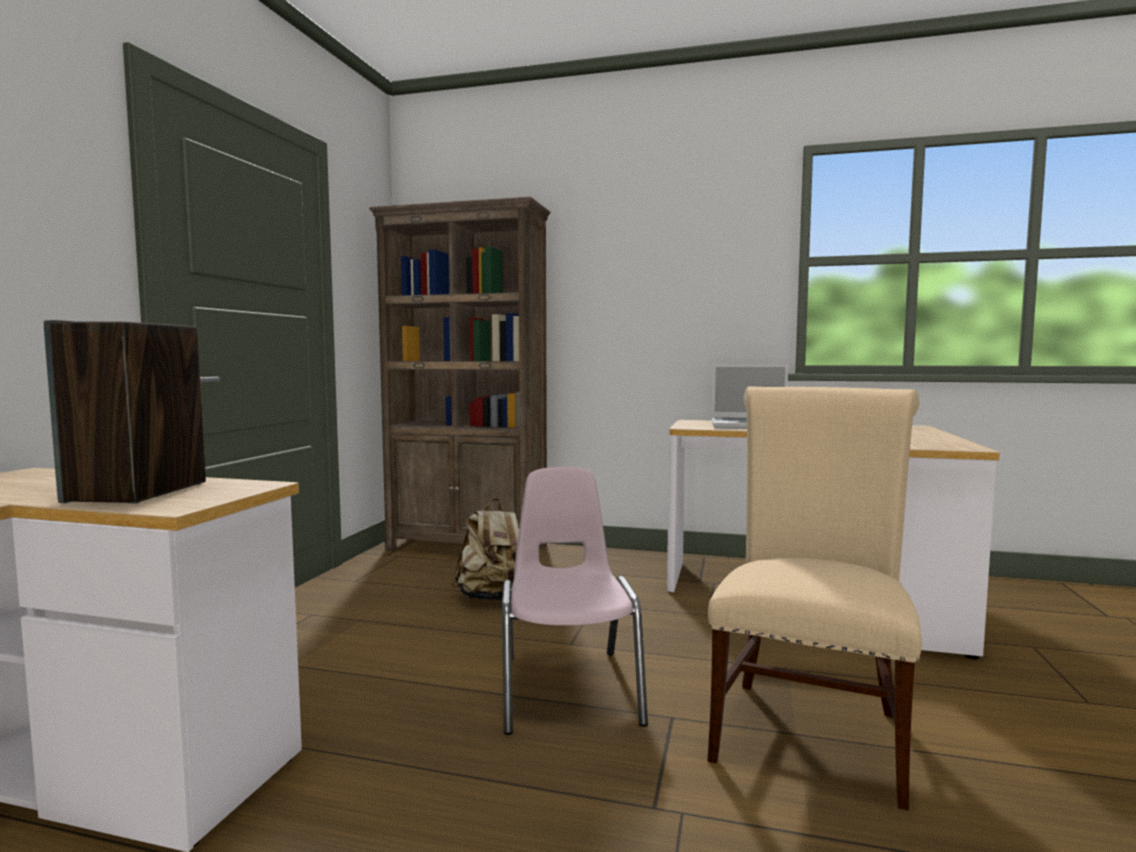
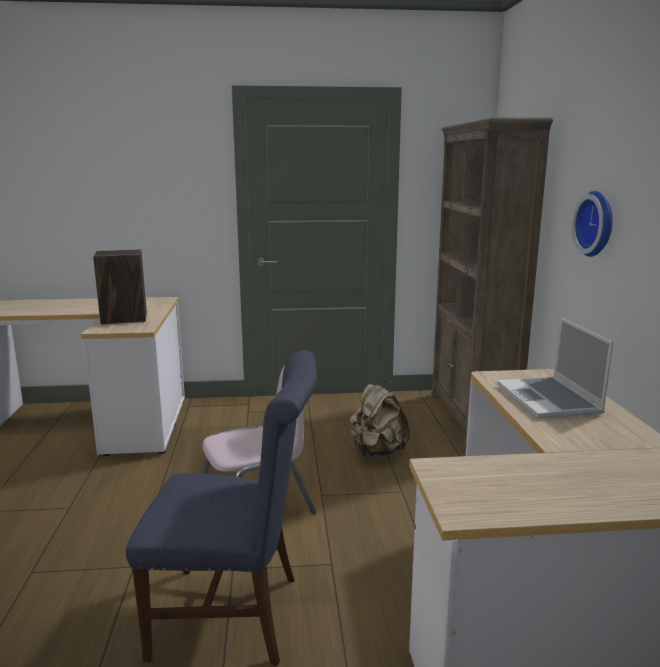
camera: 70 degrees right, 10 degrees up
beige chair [707,386,922,811] -> blue chair [126,350,317,667]
none -> wall clock [572,191,613,257]

